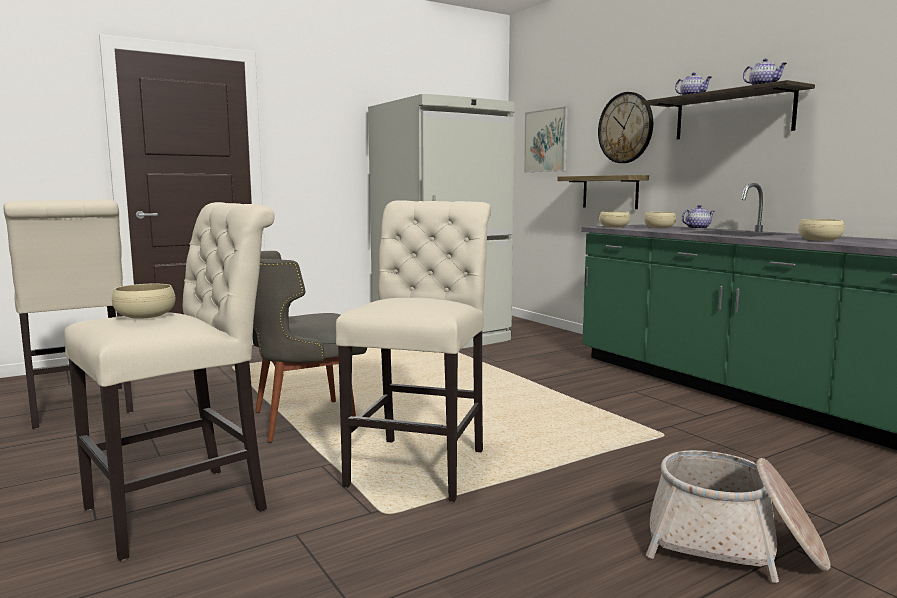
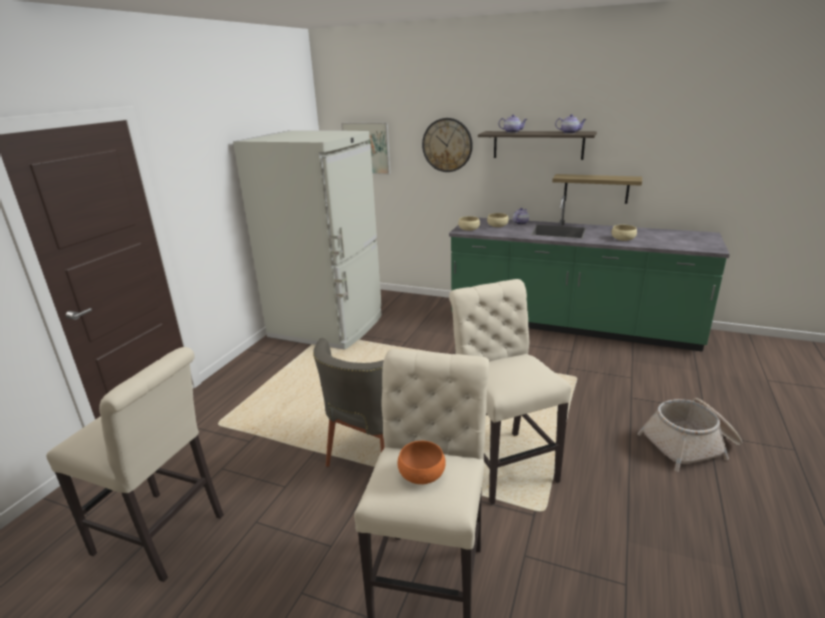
camera: 35 degrees left, 15 degrees up
beige bowl [112,284,175,319] -> orange bowl [398,441,446,484]
shelf [557,175,649,209] -> shelf moved to [552,174,642,204]

